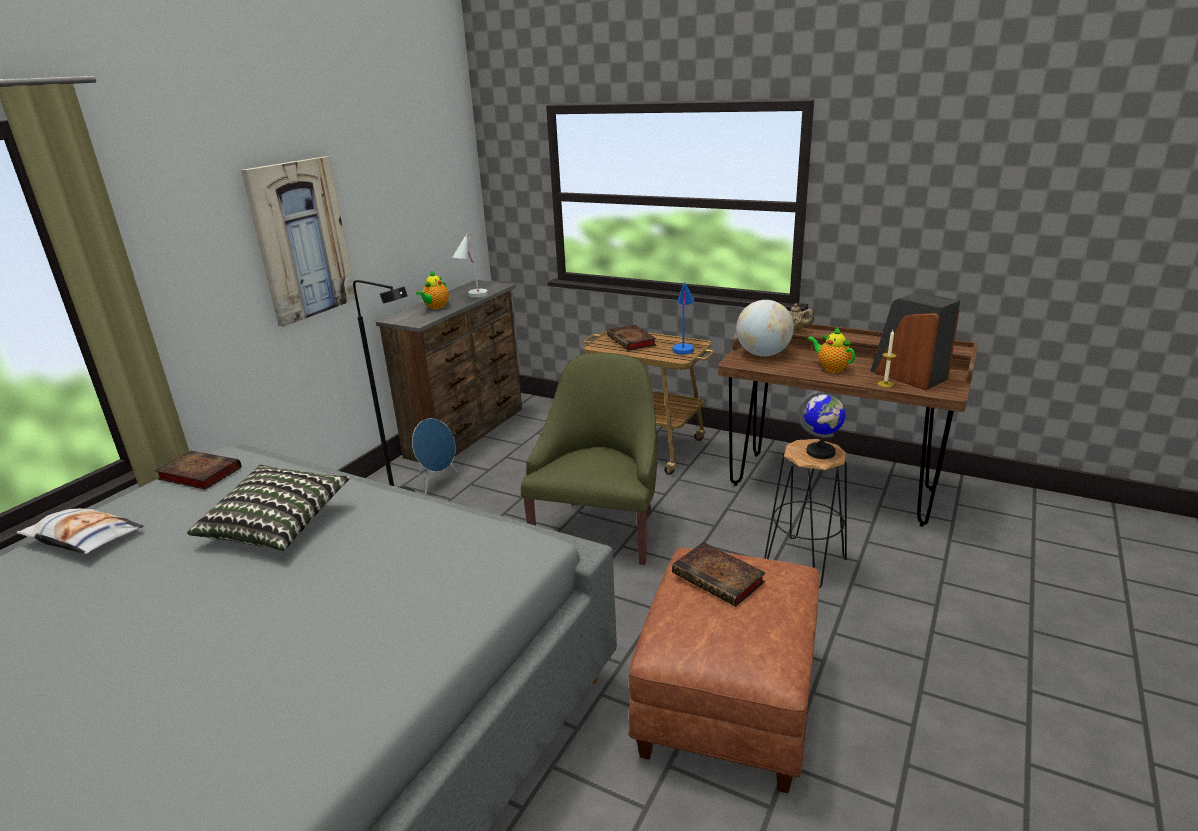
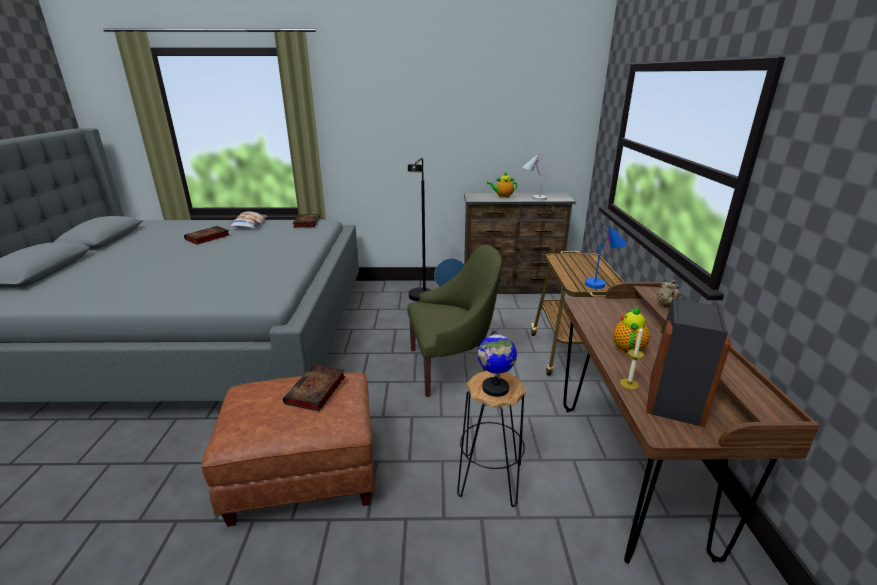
camera: 60 degrees right, 0 degrees up
pillow [187,465,350,551] -> none
picture [241,156,355,327] -> none
book [607,325,656,350] -> book moved to [184,226,230,245]
globe [736,300,794,356] -> none

